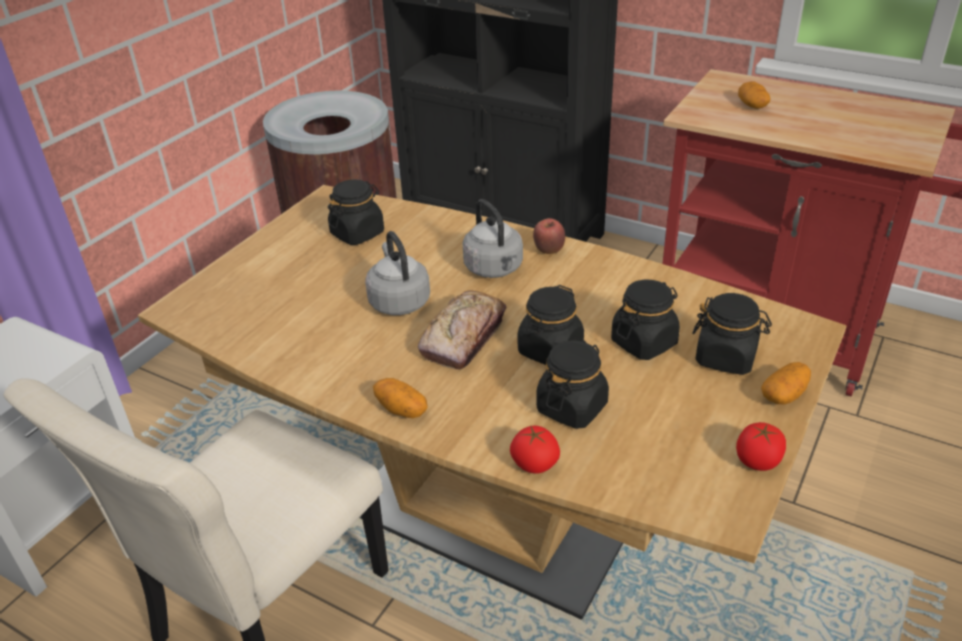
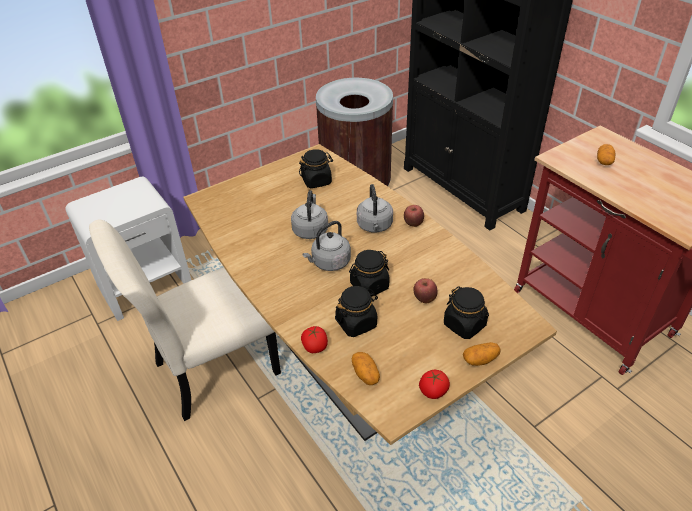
camera: 25 degrees right, 5 degrees up
potato [373,378,428,418] -> potato moved to [352,352,380,385]
bread [418,290,506,370] -> grey kettle [302,221,351,271]
black jar [611,279,680,360] -> apple [413,278,437,303]

